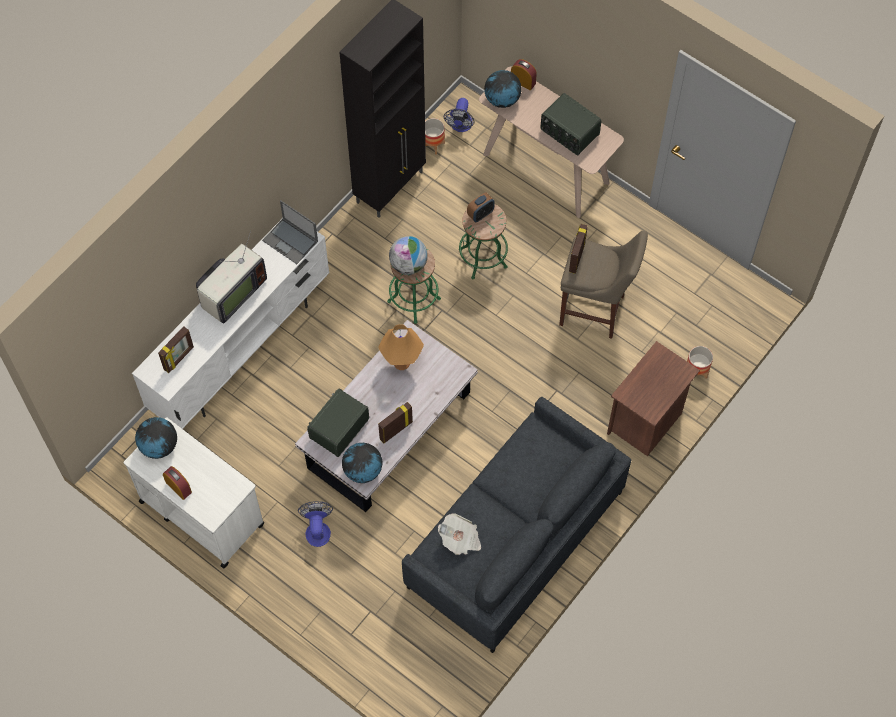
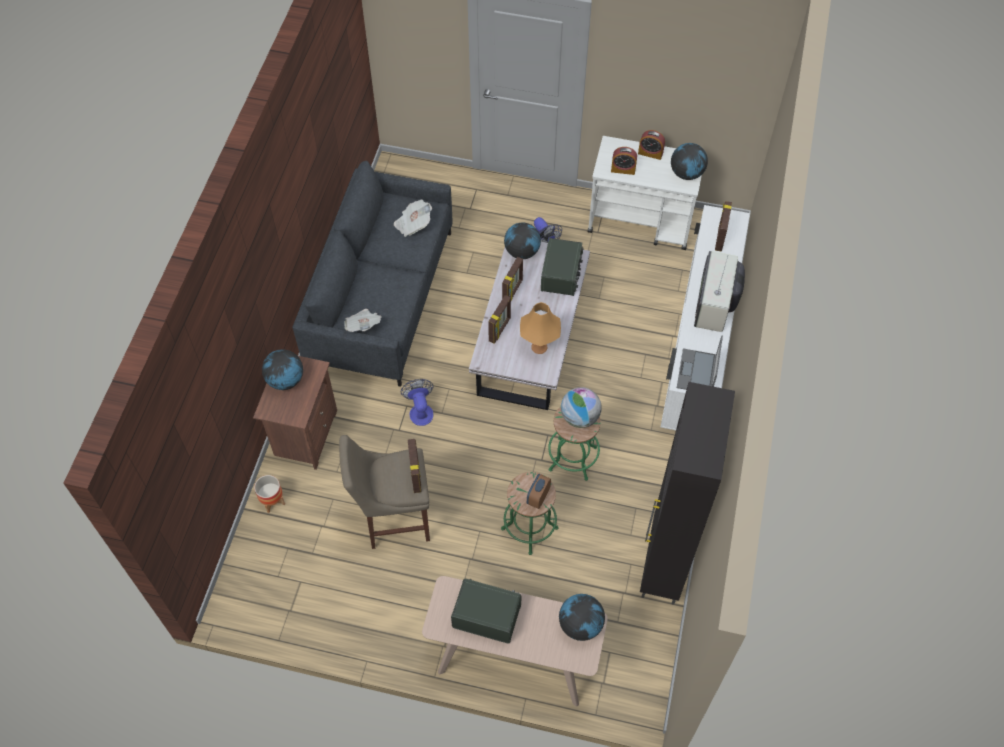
camera: 155 degrees right, 5 degrees down
laptop [262,200,318,264] -> laptop turned 90 degrees counterclockwise [677,335,723,390]
planter [425,118,445,155] -> none
fan [444,98,474,132] -> fan moved to [401,379,434,426]
alarm clock [511,59,537,90] -> alarm clock moved to [611,147,637,175]
none -> globe [262,349,303,390]
none -> newspaper [344,309,382,332]
none -> picture frame [488,295,511,344]

